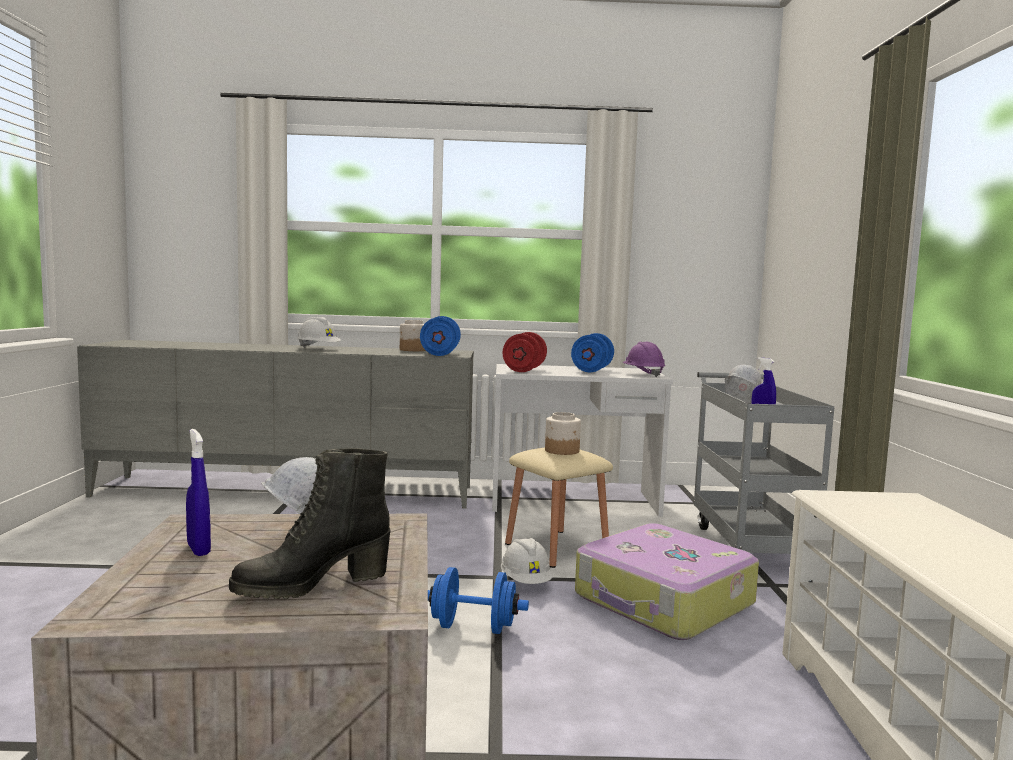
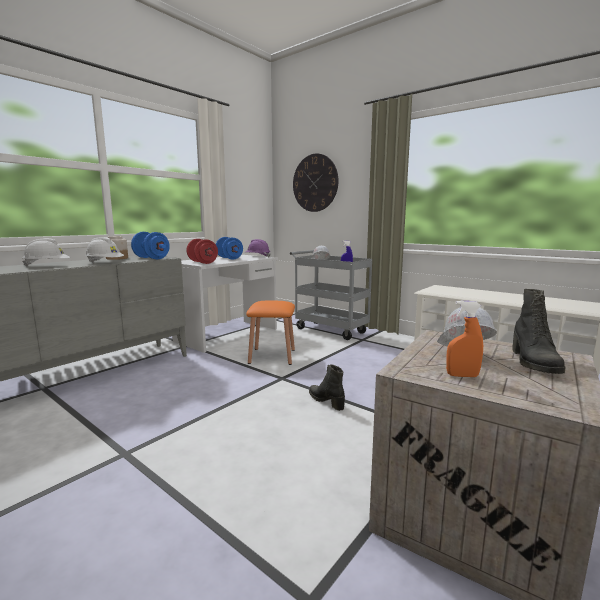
camera: 50 degrees left, 5 degrees up
blue spray bottle [186,429,211,556] -> orange spray bottle [446,301,483,377]
blue dumbbell [428,567,529,634] -> black boot [309,364,345,411]
white hard hat [501,538,553,584] -> white hard hat moved to [85,237,124,263]
beige stool [505,447,613,568] -> orange stool [246,301,295,365]
jar [545,412,581,455] -> none
suitcase [575,523,759,640] -> none
none -> wall clock [293,153,338,212]

